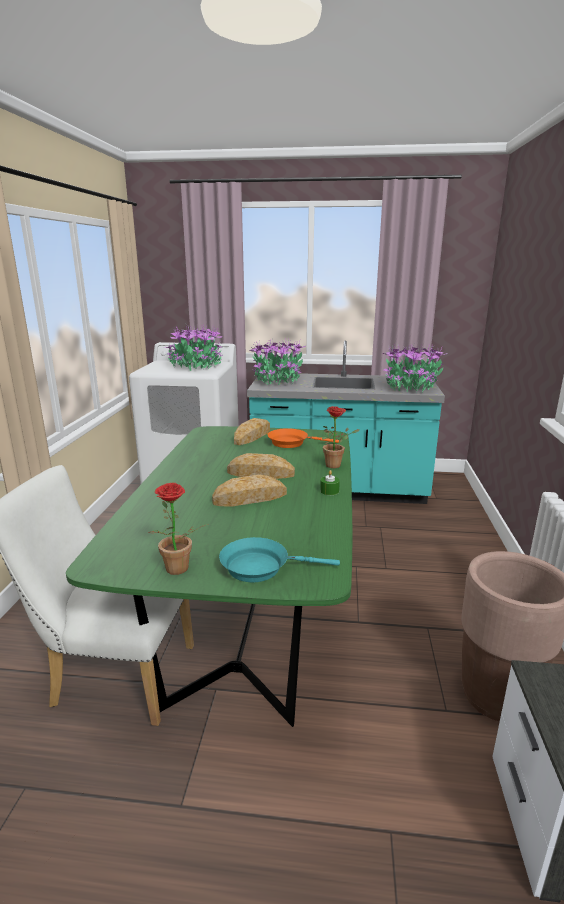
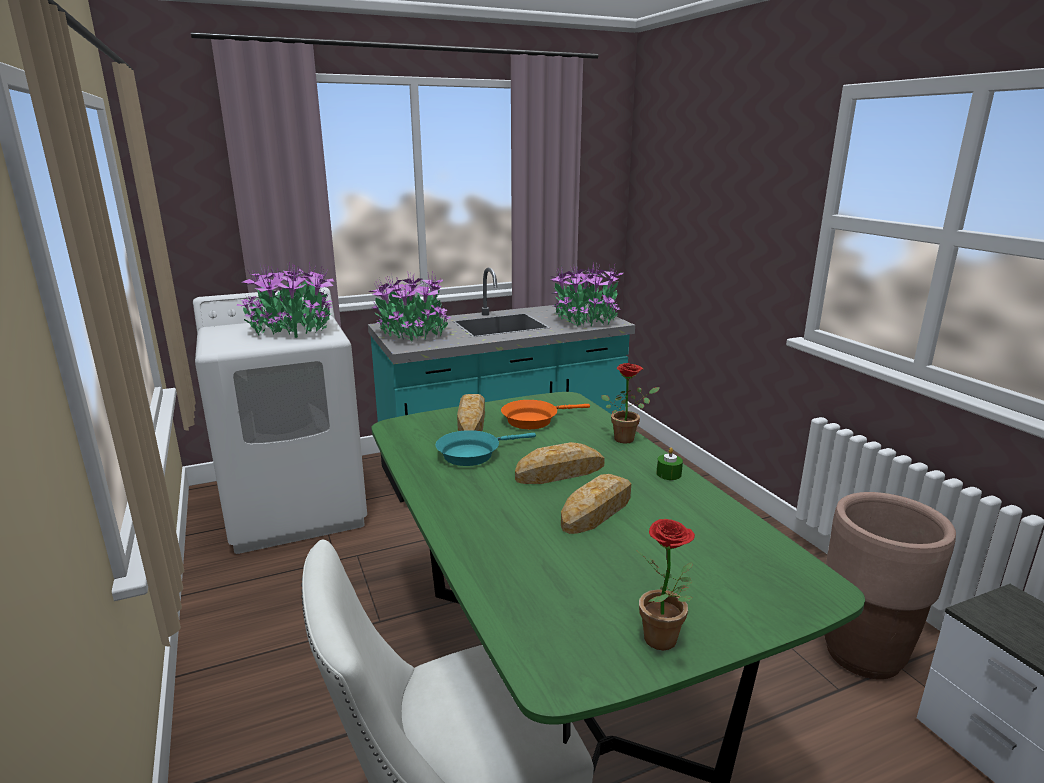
camera: 30 degrees left, 0 degrees up
turquoise frying pan [219,537,340,582] -> turquoise frying pan moved to [436,430,536,466]

